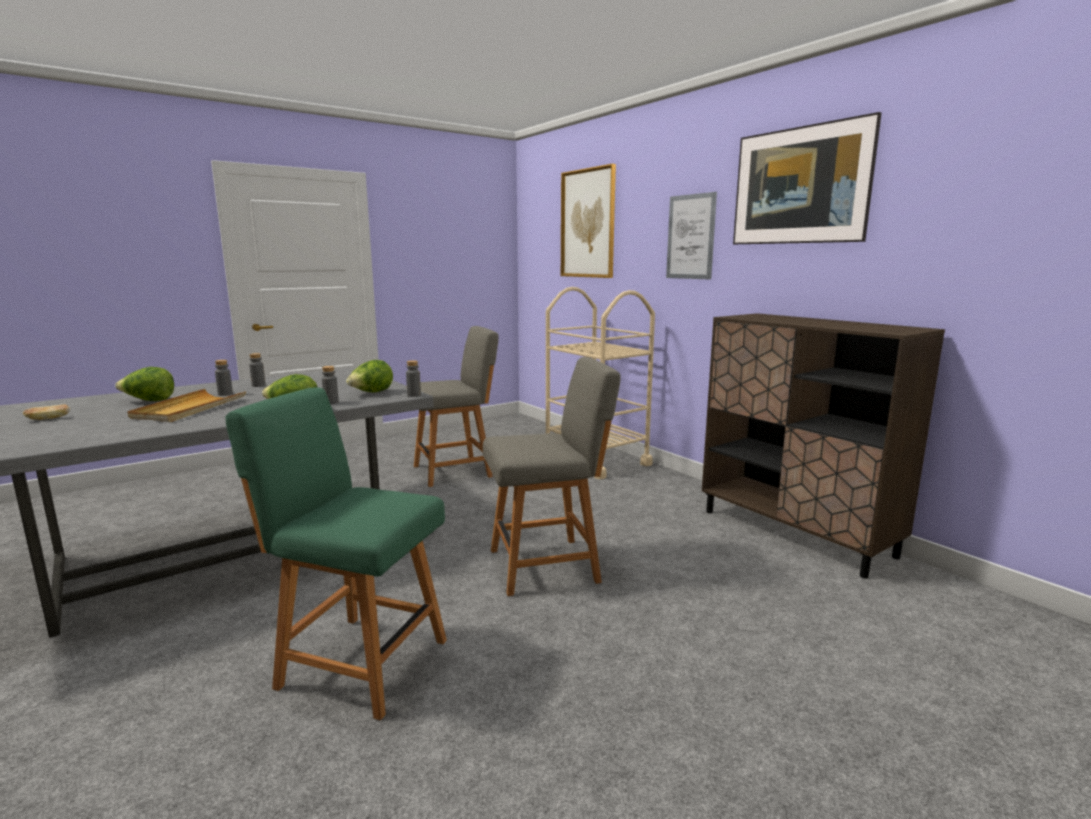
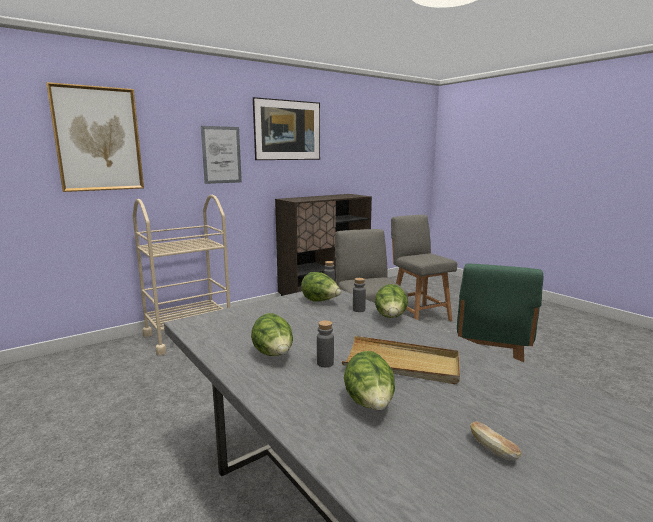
camera: 90 degrees left, 0 degrees up
grey bottle [249,353,266,387] -> lettuce [251,313,293,356]
grey chair [414,326,499,487] -> grey chair moved to [391,215,457,321]

